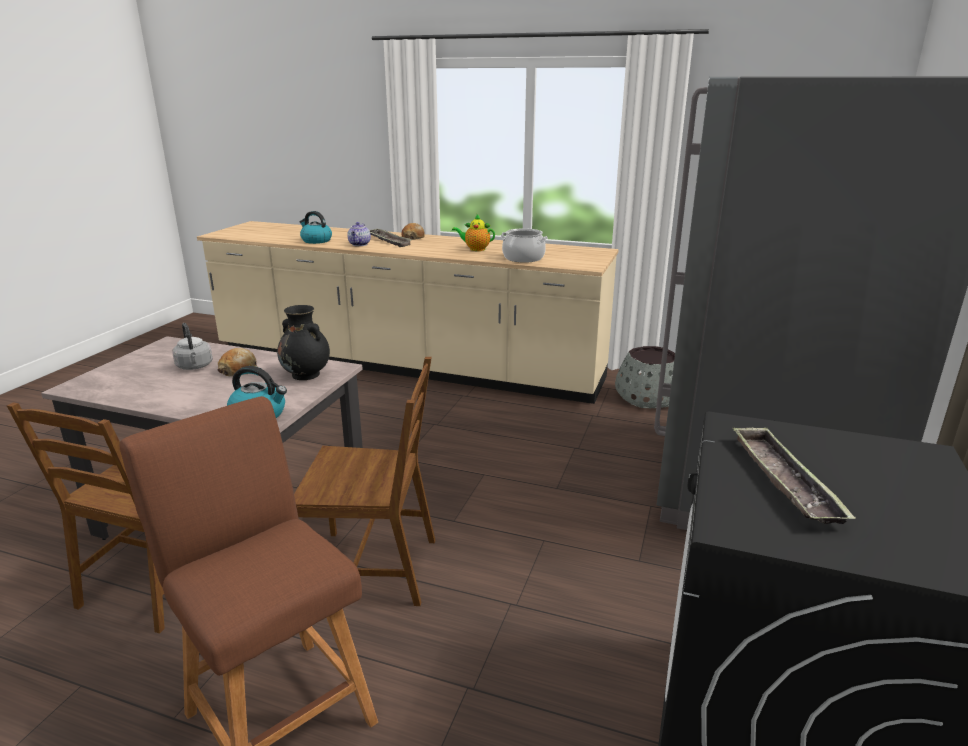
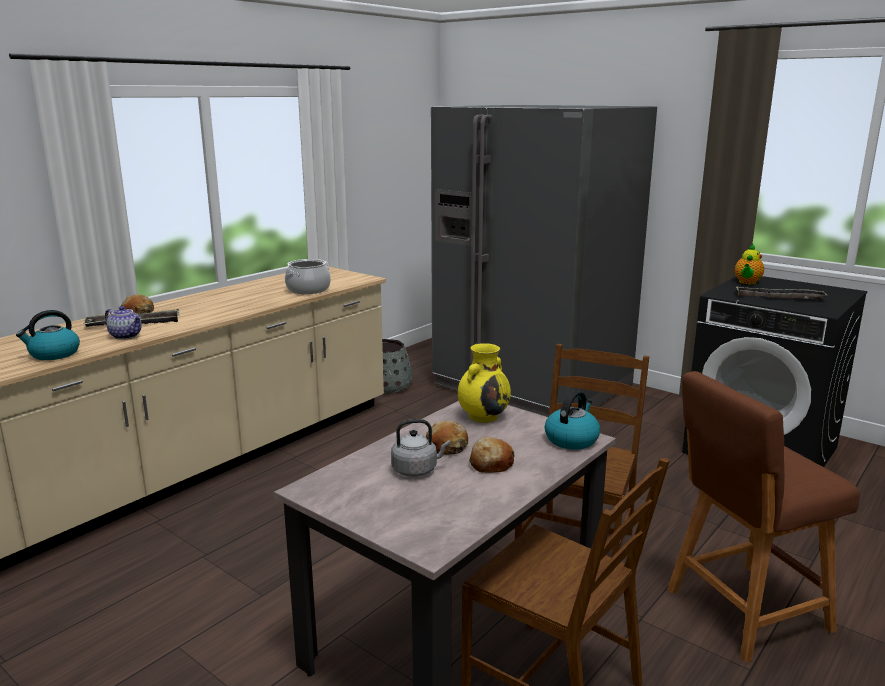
camera: 70 degrees left, 5 degrees down
black vase [277,305,330,380] -> yellow vase [458,343,511,423]
teapot [452,214,495,251] -> teapot moved to [735,244,764,284]
none -> bread [469,436,515,473]

